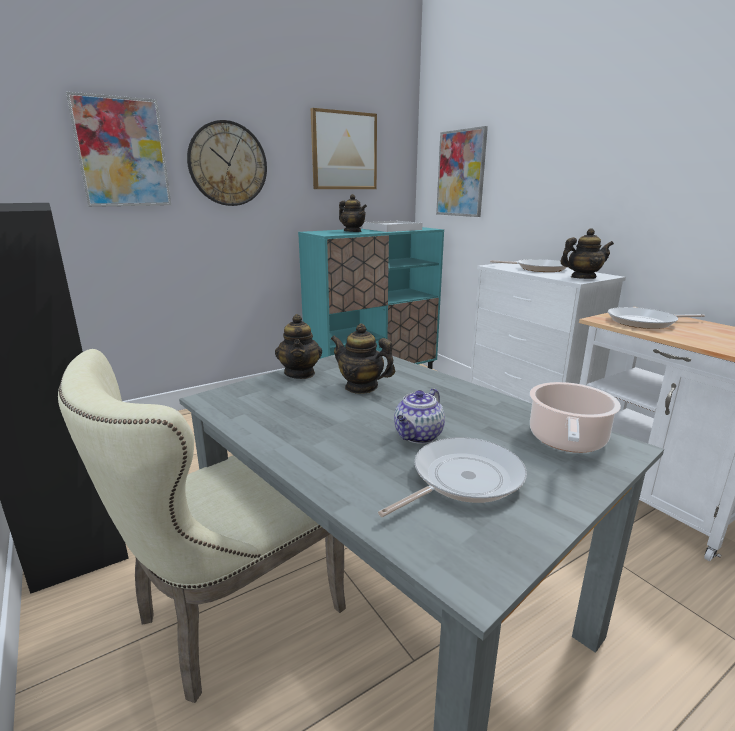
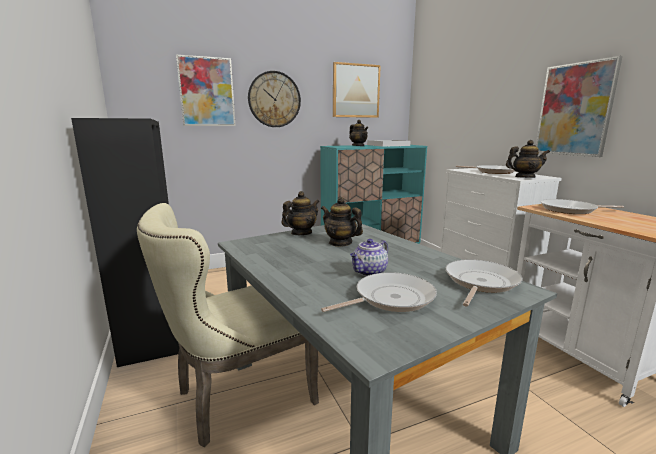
camera: 10 degrees right, 5 degrees down
teapot [275,314,322,379] -> teapot turned 135 degrees counterclockwise [281,191,320,235]
picture [436,126,488,217] -> picture moved to [536,56,623,157]
cooking pot [530,382,621,453] -> frying pan [446,259,522,307]

